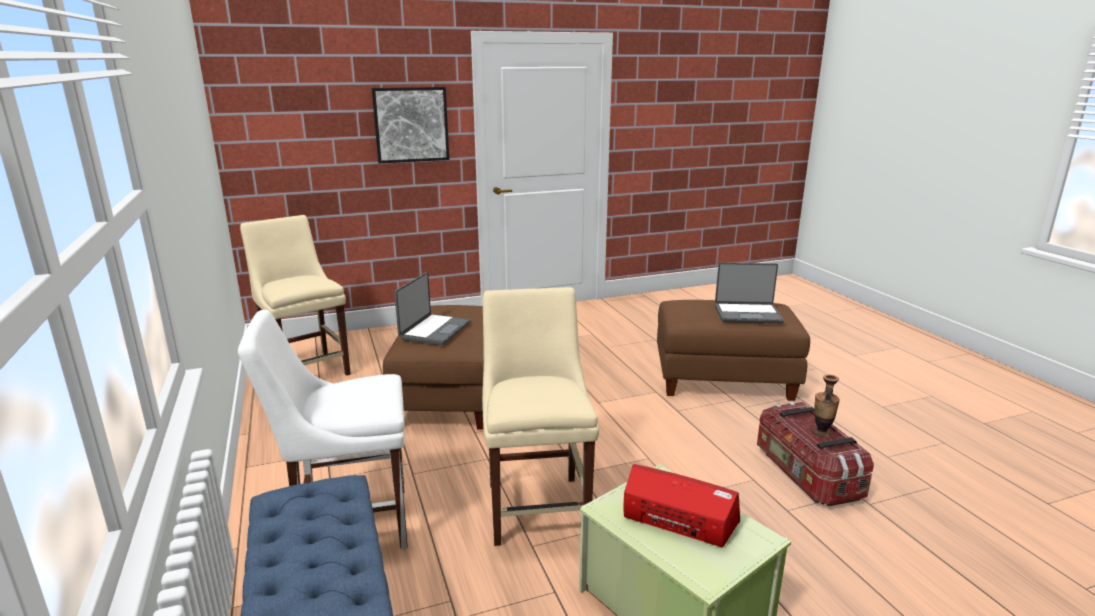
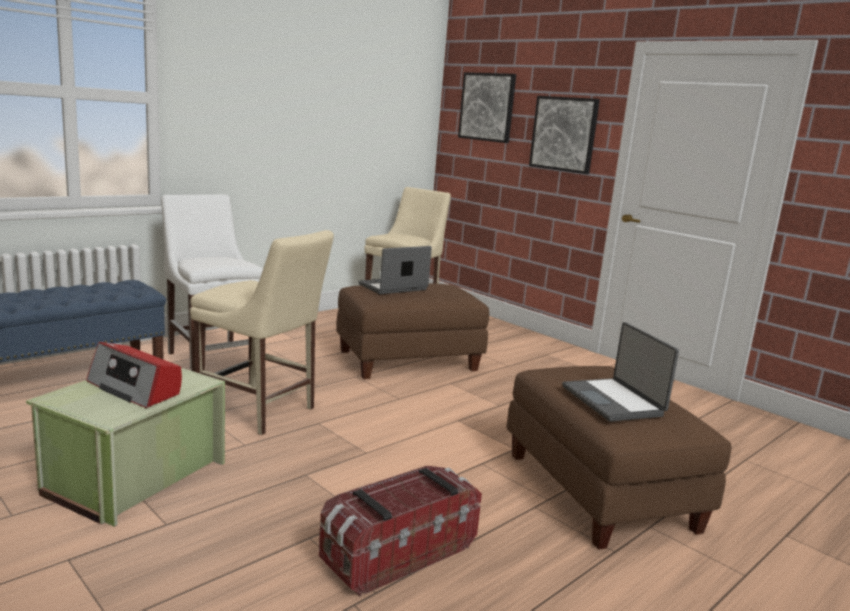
camera: 65 degrees right, 5 degrees down
laptop [394,272,471,346] -> laptop turned 150 degrees clockwise [359,246,432,294]
beige chair [482,287,599,546] -> beige chair turned 60 degrees clockwise [190,230,334,435]
radio [624,464,740,547] -> radio turned 120 degrees clockwise [86,342,182,408]
vase [812,375,840,438] -> none
none -> picture [458,72,516,143]

